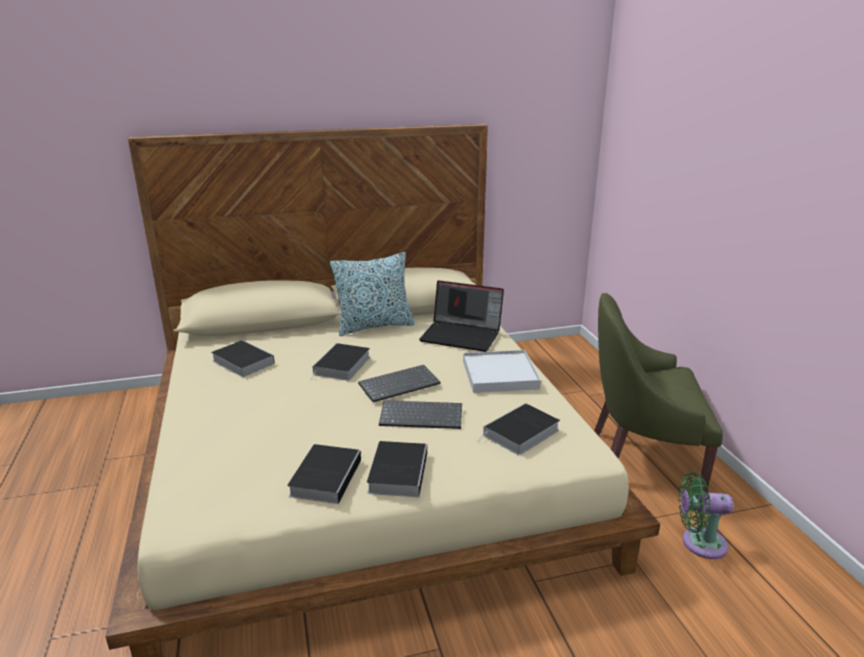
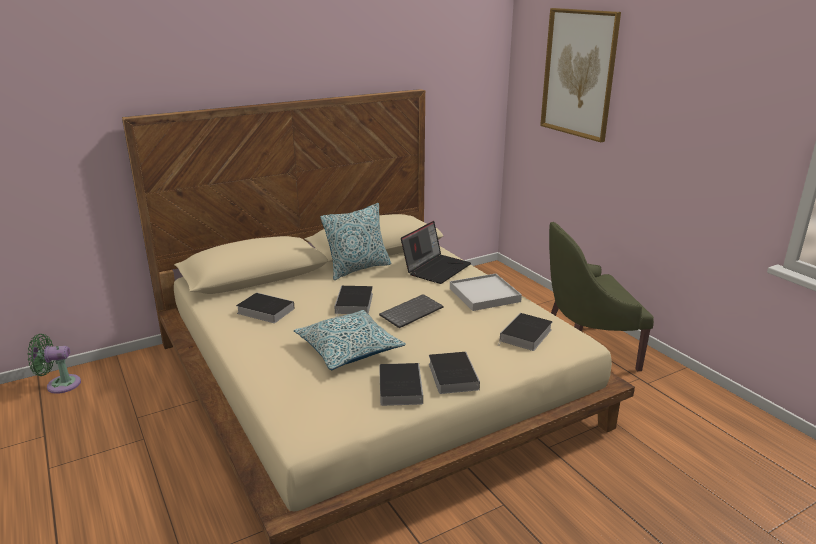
camera: 15 degrees left, 0 degrees up
keyboard [379,400,462,429] -> none
laptop [419,280,504,352] -> laptop turned 60 degrees counterclockwise [401,221,471,284]
green fan [679,472,733,559] -> green fan moved to [27,334,81,394]
none -> pillow [294,310,406,370]
none -> picture [540,8,621,142]

